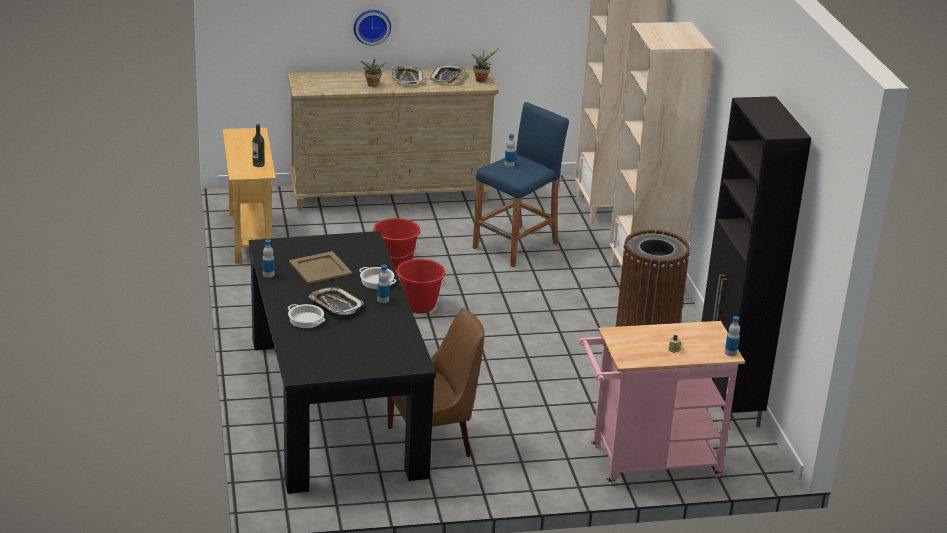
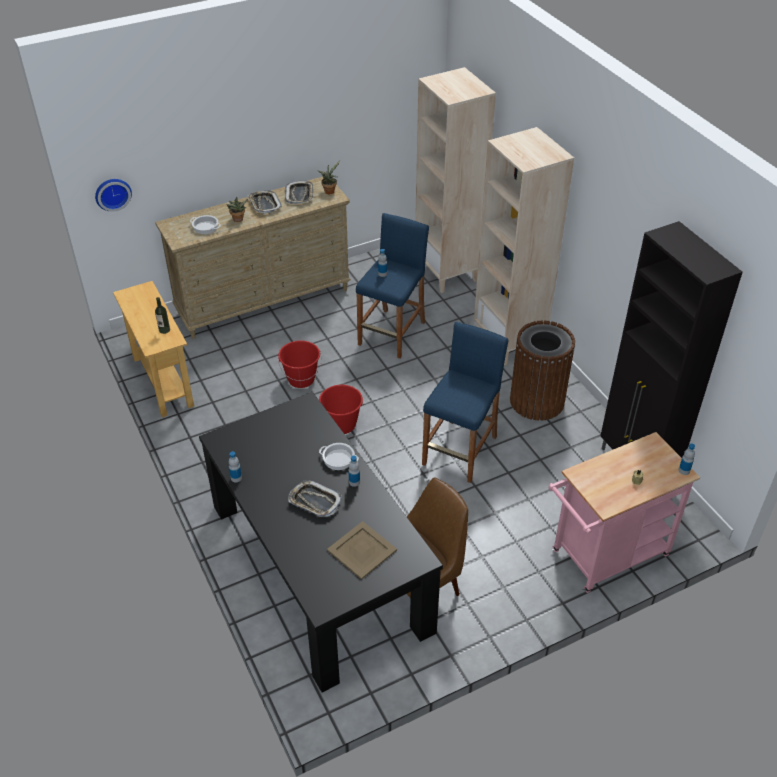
camera: 15 degrees left, 15 degrees up
cooking pot [288,304,325,328] -> cooking pot moved to [190,215,221,234]
beige tray [289,251,352,284] -> beige tray moved to [327,521,397,580]
wall clock [354,10,391,46] -> wall clock moved to [95,179,132,212]
none -> blue stool [422,322,508,483]

